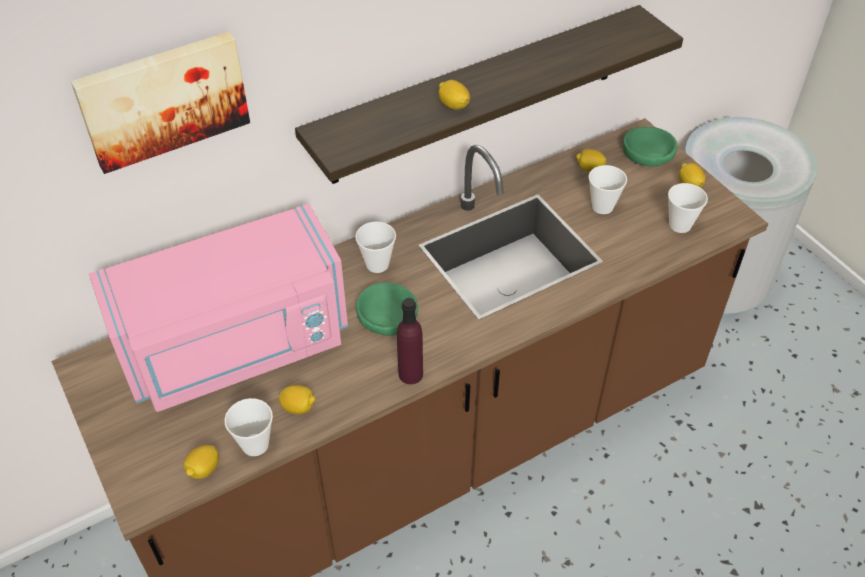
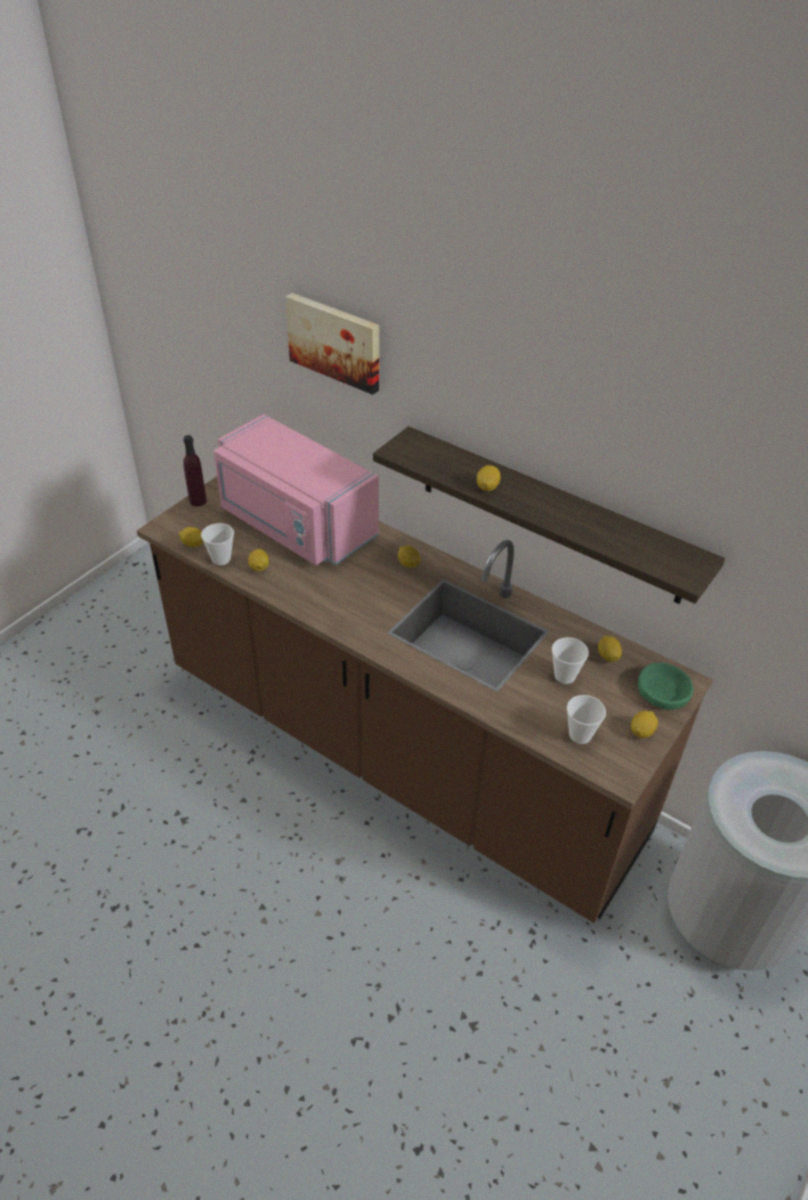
camera: 65 degrees right, 5 degrees down
cup [355,222,396,273] -> lemon [398,546,421,568]
green bowl [356,282,418,336] -> none
purple bottle [397,298,423,384] -> purple bottle moved to [183,435,207,506]

